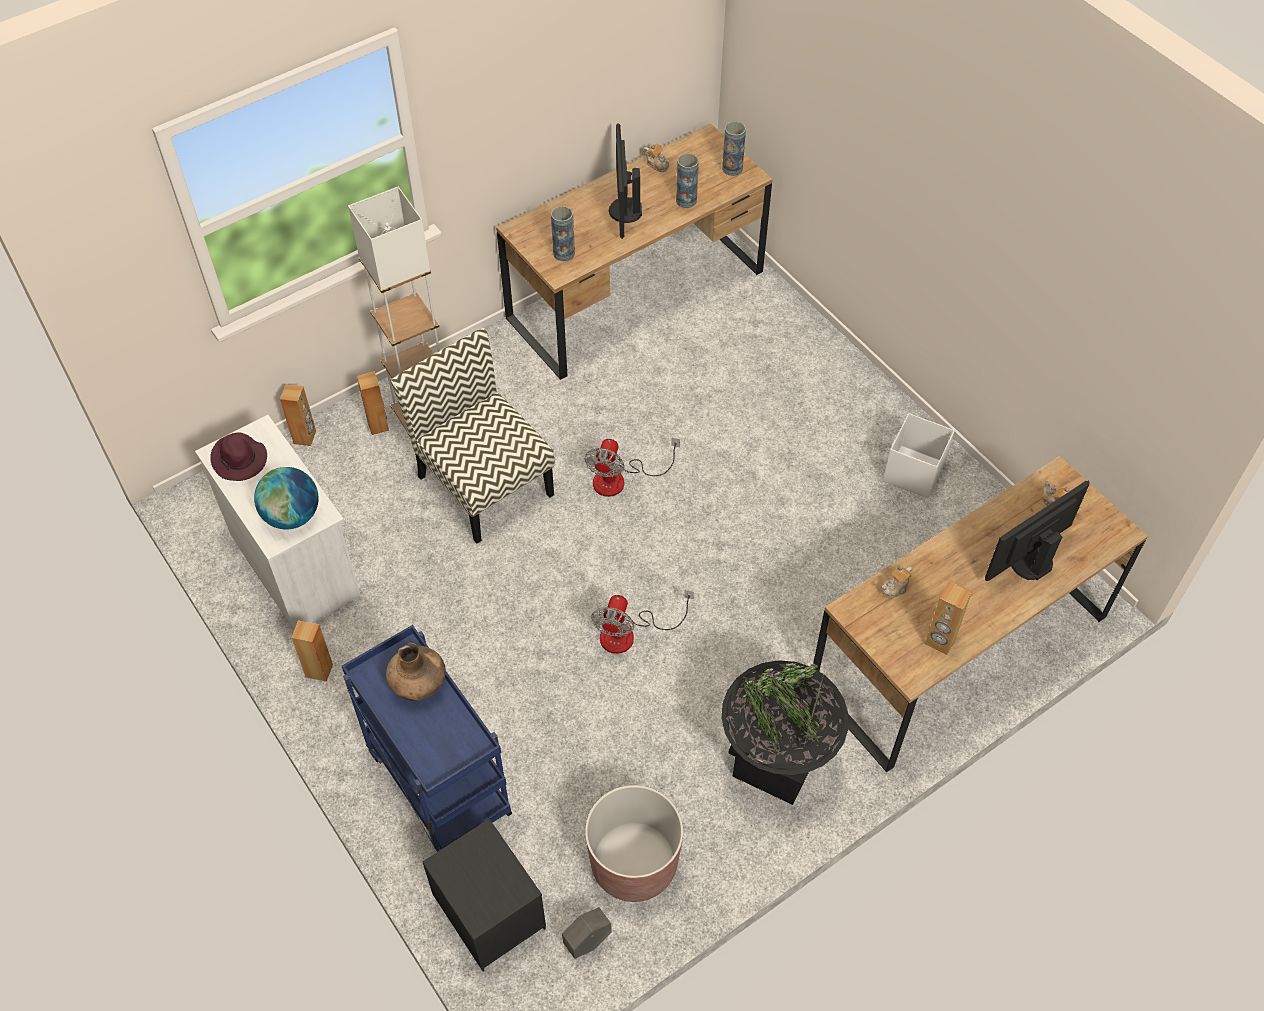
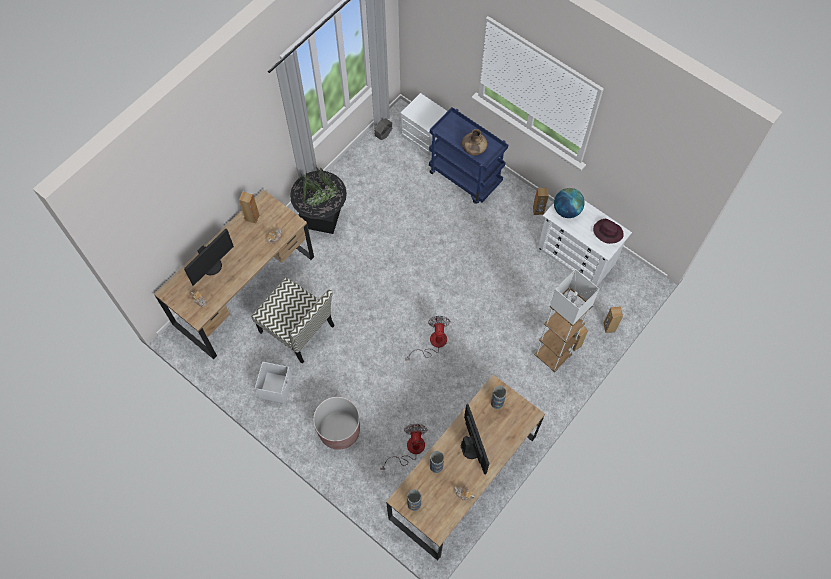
camera: 165 degrees right, 10 degrees up
chair [390,328,555,543] -> chair moved to [251,277,335,364]
black nightstand [423,819,546,971] -> white nightstand [400,93,447,156]
brown planter [585,785,683,902] -> brown planter moved to [313,397,360,450]
fan [591,590,694,654] -> fan moved to [380,424,428,470]

